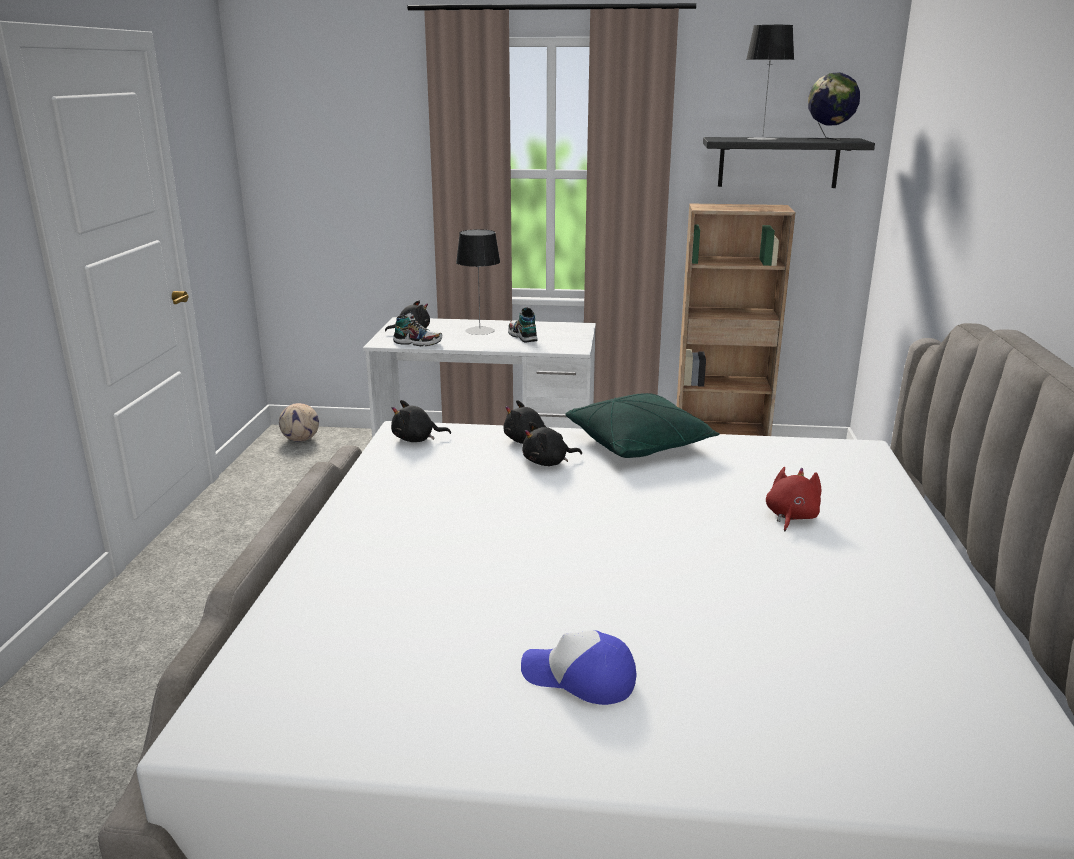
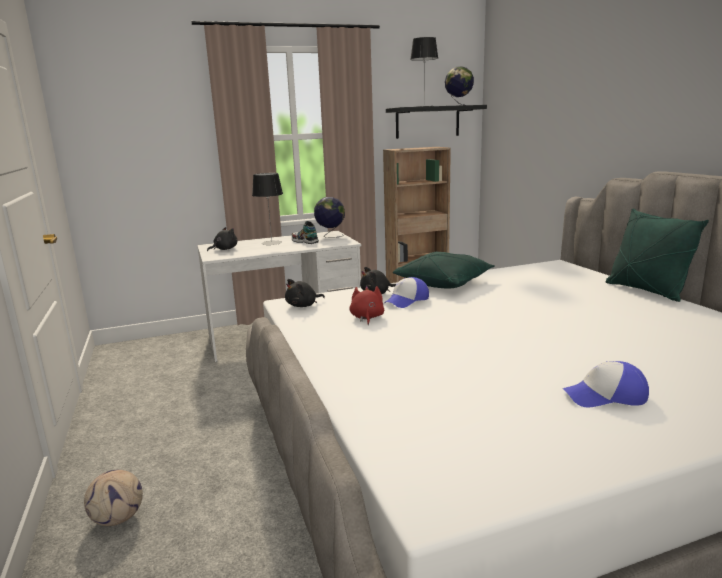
camera: 25 degrees left, 5 degrees down
football [279,403,319,442] -> football moved to [84,470,143,526]
shoe [393,311,443,346] -> none
black plush toy [522,422,582,466] -> cap [384,277,429,308]
red plush toy [766,467,821,531] -> red plush toy moved to [349,286,384,325]
none -> globe [314,197,345,238]
none -> green pillow [606,208,709,302]

